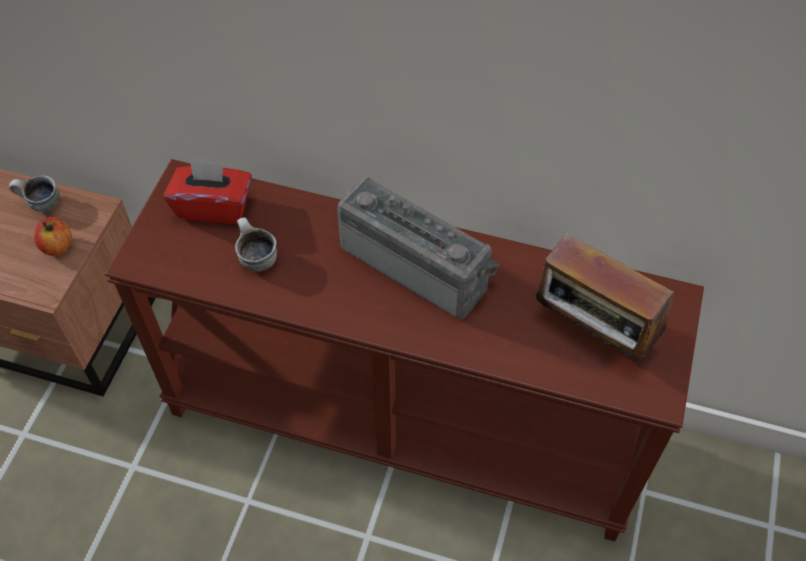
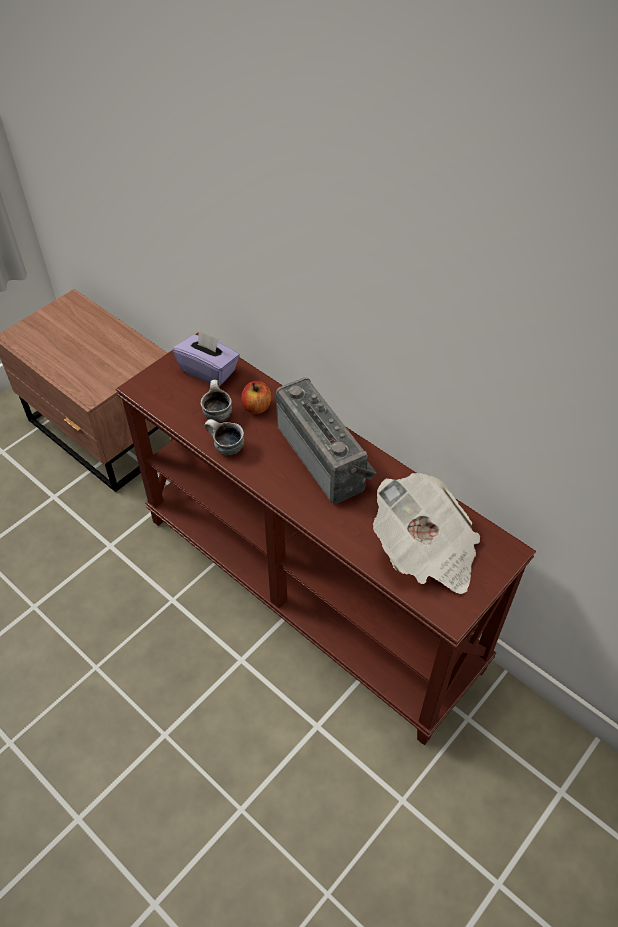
camera: 25 degrees right, 5 degrees down
mug [9,176,60,212] -> mug moved to [205,419,244,455]
apple [34,217,72,256] -> apple moved to [241,381,271,414]
red tissue box [164,160,252,224] -> purple tissue box [173,330,240,387]
radio [536,233,673,366] -> newspaper [373,473,480,594]

